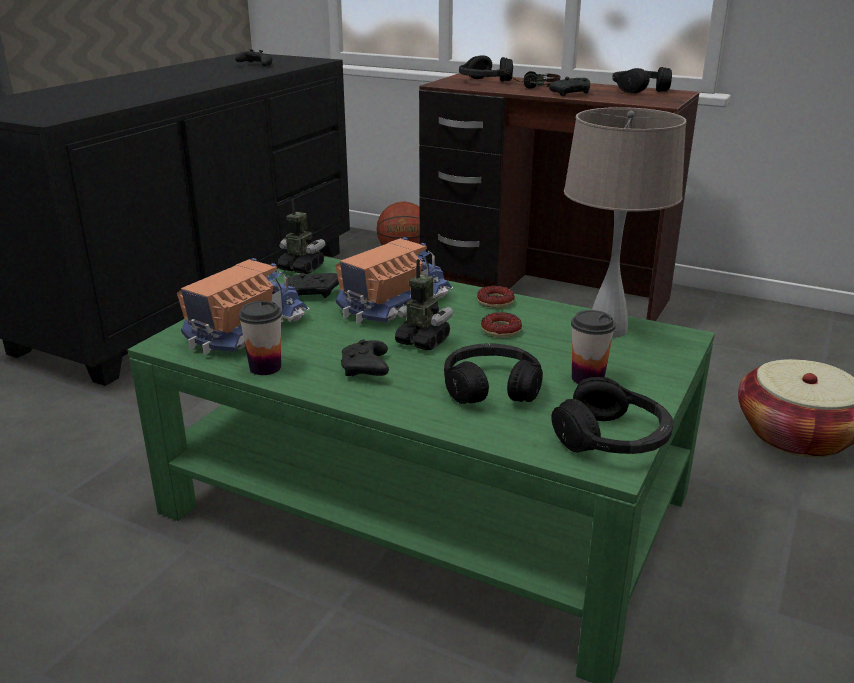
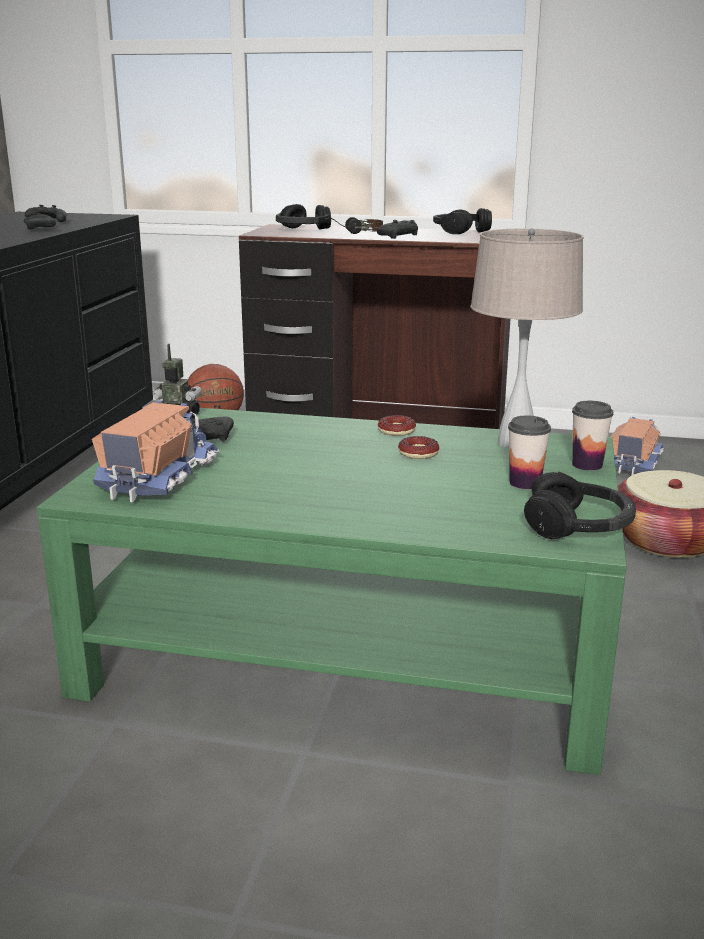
camera: 15 degrees left, 5 degrees down
cup [238,301,282,375] -> cup moved to [572,401,614,471]
toy truck [335,237,453,324] -> toy truck moved to [610,417,664,476]
black game controller [341,340,389,376] -> black game controller moved to [23,211,56,230]
toy robot [395,259,453,350] -> none
black headphones [444,344,543,404] -> none

